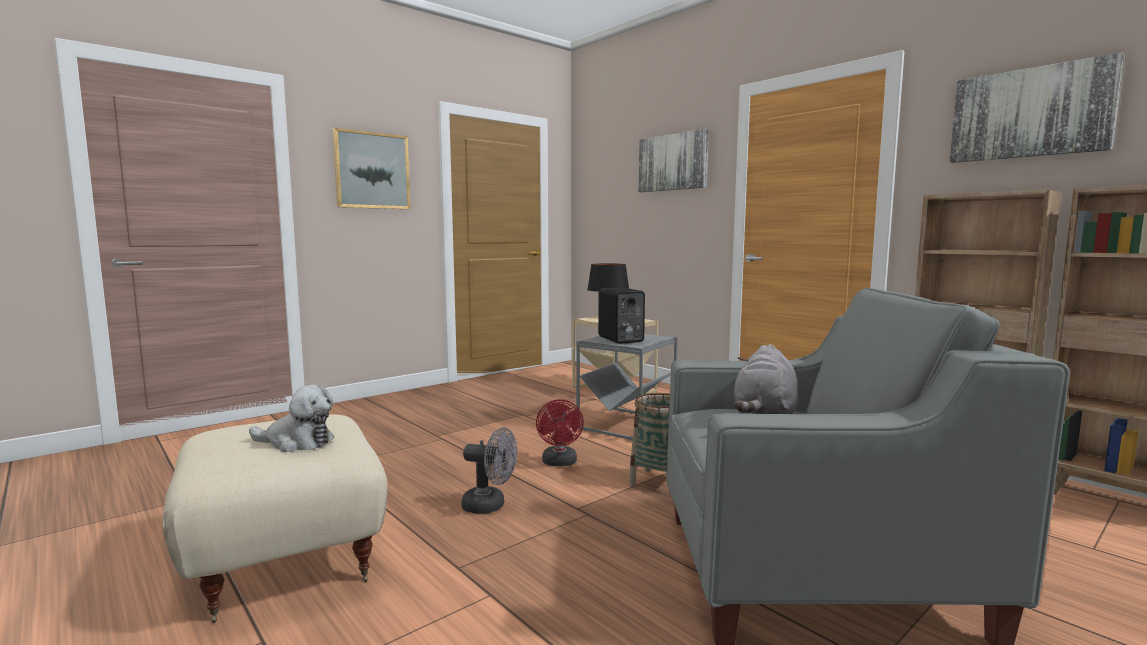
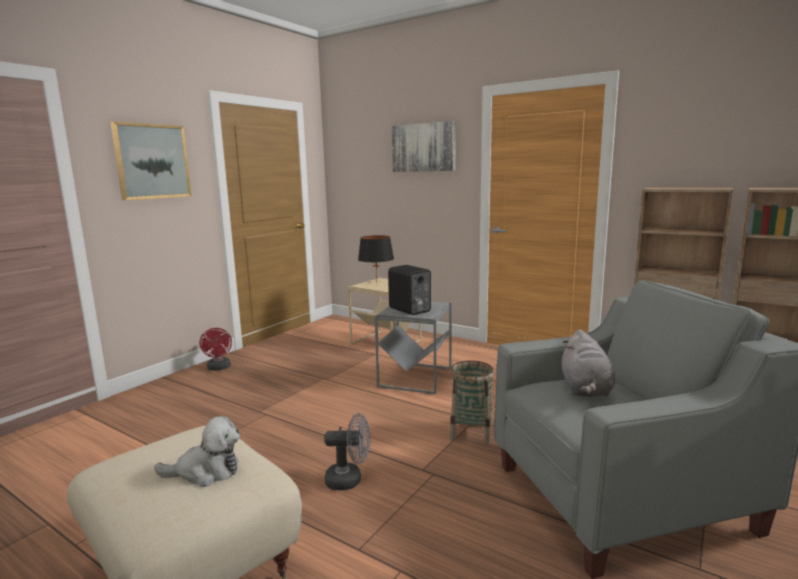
camera: 15 degrees left, 5 degrees up
red fan [536,399,584,466] -> red fan moved to [199,328,232,371]
picture [950,52,1125,163] -> none

